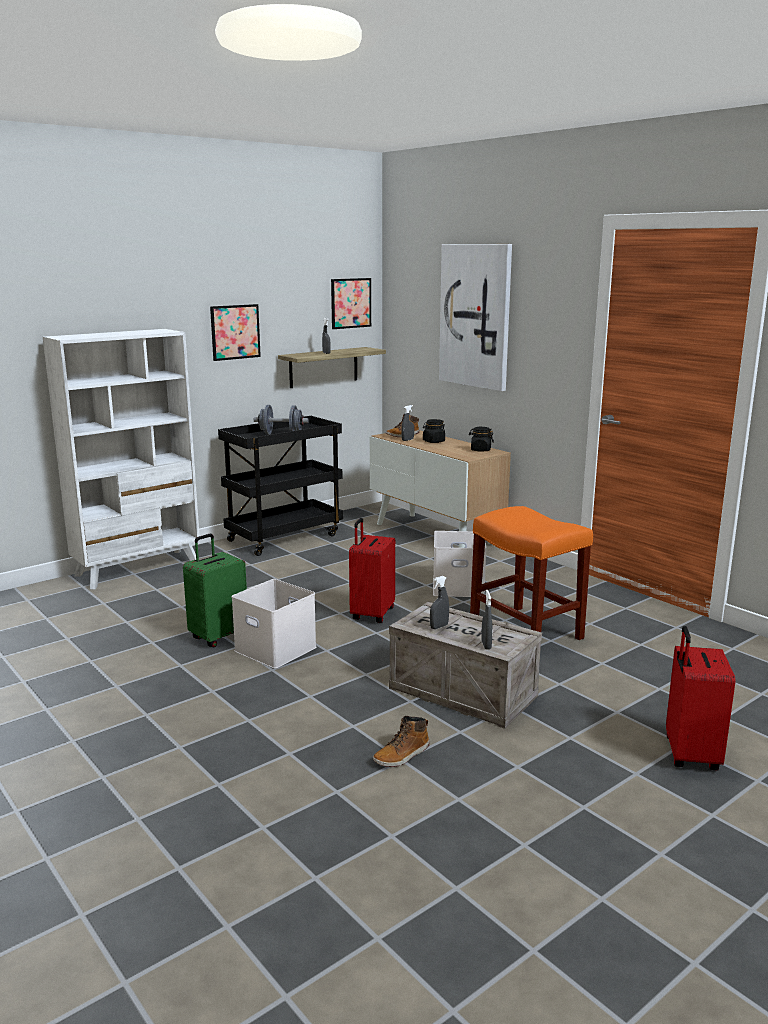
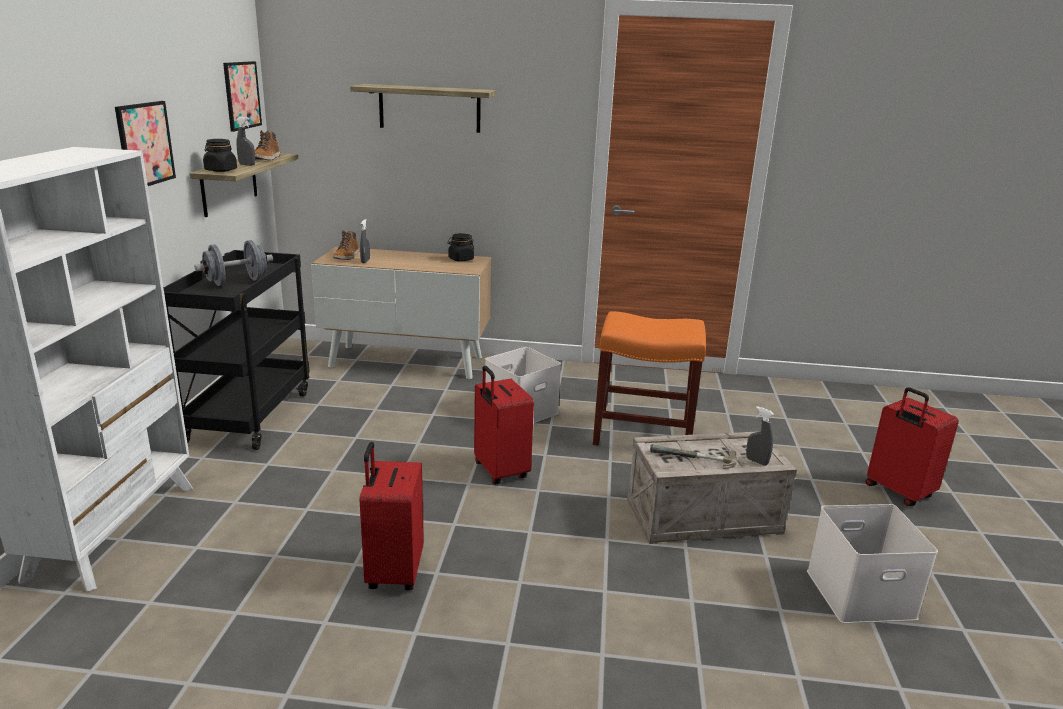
camera: 45 degrees left, 5 degrees up
green suitcase [183,534,247,647] -> red suitcase [360,442,424,591]
white storage box [231,579,317,669] -> white storage box moved to [807,504,938,623]
boot [373,716,430,767] -> boot moved to [255,130,280,160]
black jar [423,419,445,443] -> black jar moved to [203,139,237,172]
grey spray bottle [430,576,449,629] -> hammer [650,444,737,469]
picture [439,244,512,391] -> shelf [350,84,496,133]

